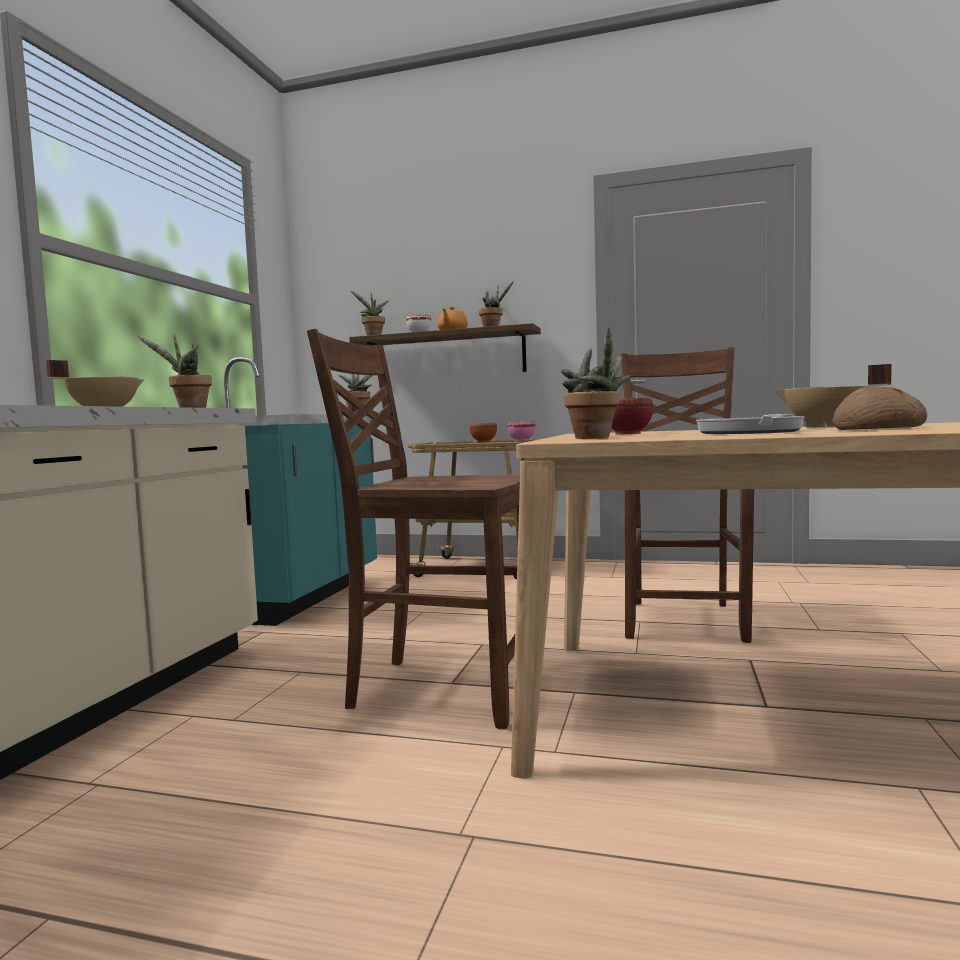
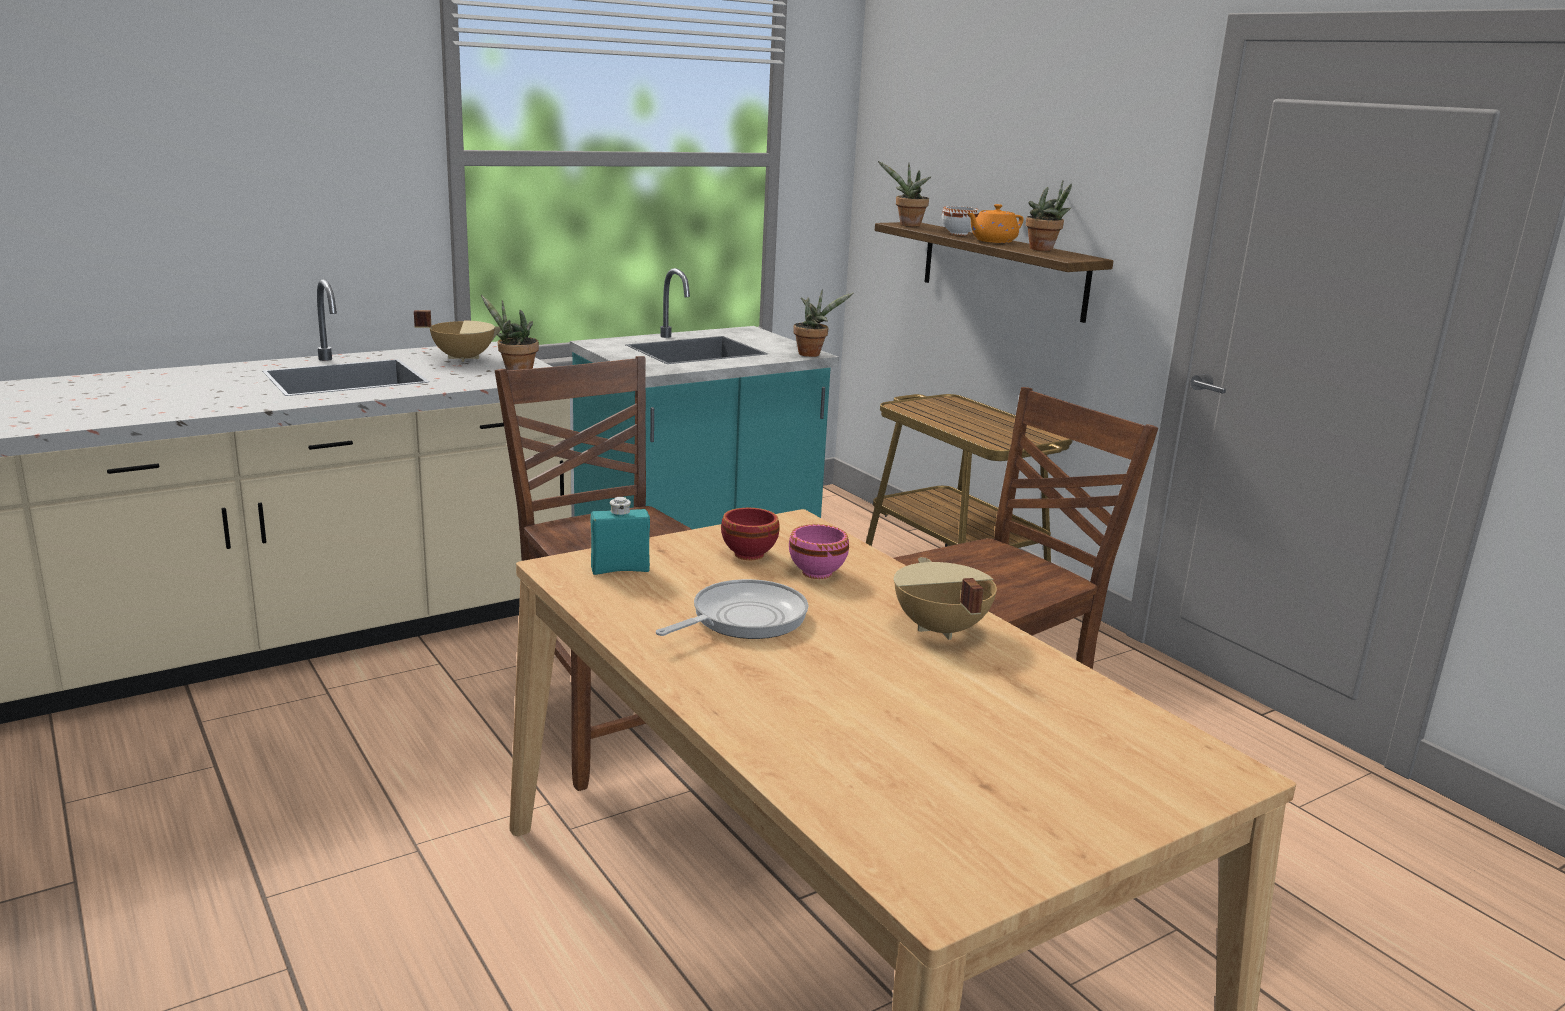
camera: 40 degrees right, 15 degrees up
brown bowl [470,423,497,443] -> none
pink bowl [507,421,535,441] -> pink bowl moved to [789,524,849,579]
potted plant [561,327,631,439] -> turquoise bottle [591,497,650,575]
bread [832,386,927,430] -> none

